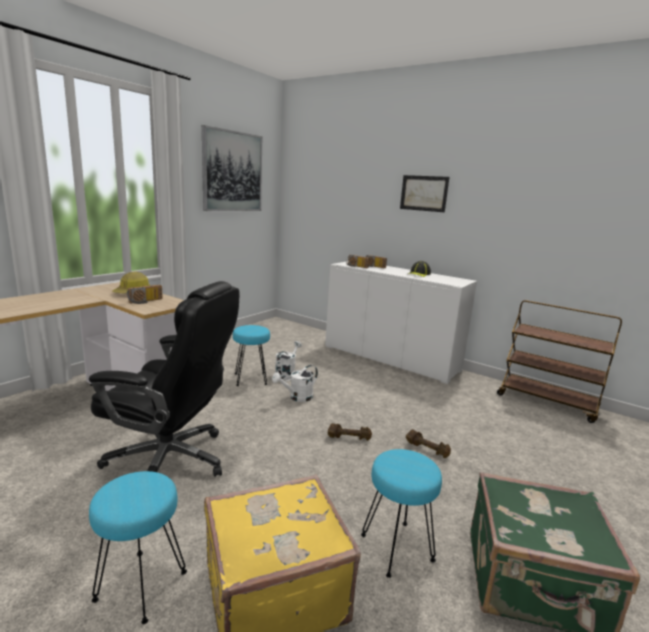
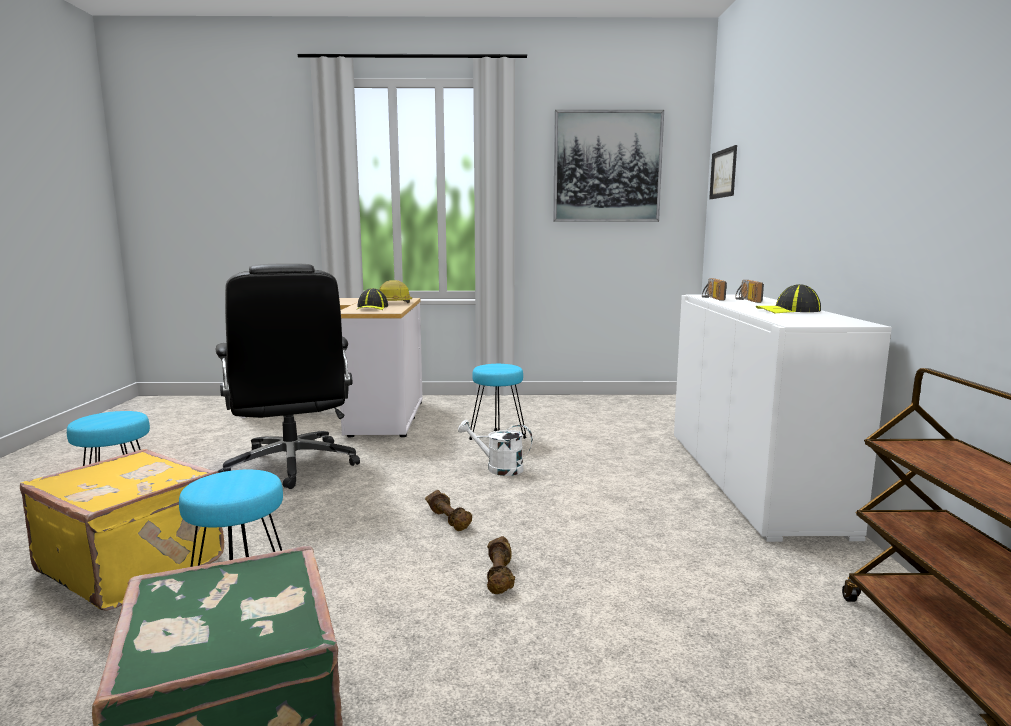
camera: 55 degrees right, 5 degrees down
radio [127,285,163,304] -> cap [356,288,388,310]
white watering can [275,341,302,380] -> none
picture [400,175,449,212] -> picture moved to [709,145,737,199]

